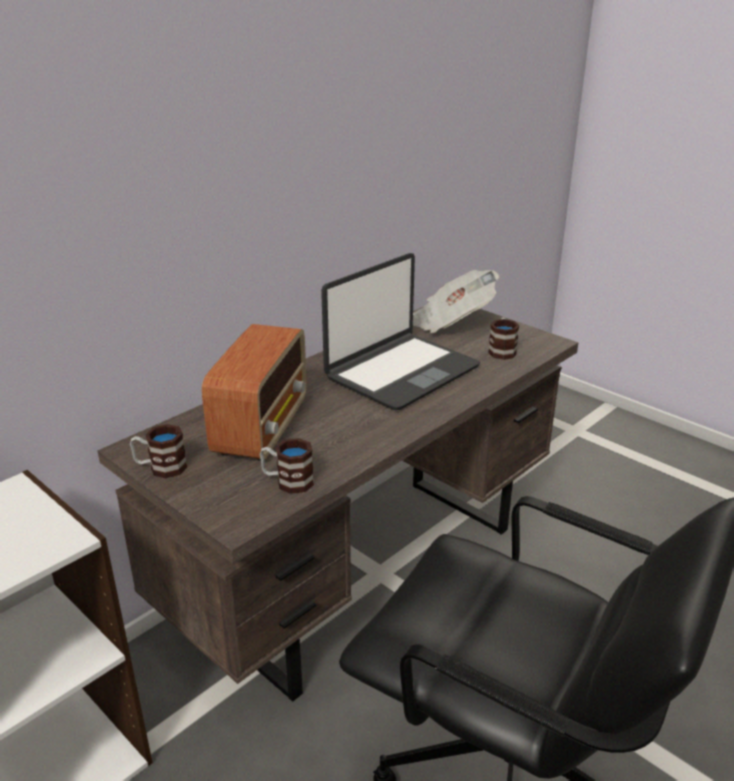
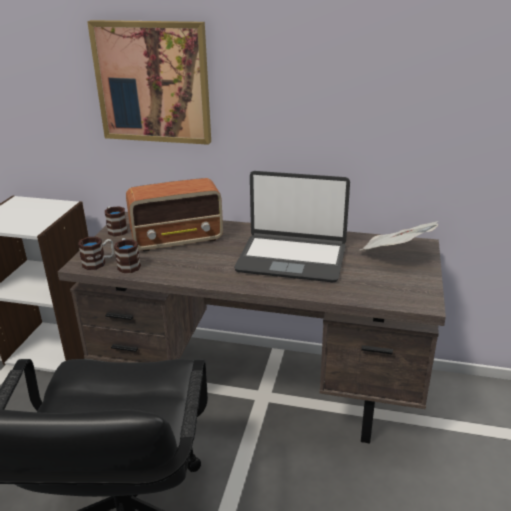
camera: 60 degrees right, 0 degrees up
mug [488,318,519,360] -> mug moved to [78,237,114,270]
none -> picture [87,20,211,145]

